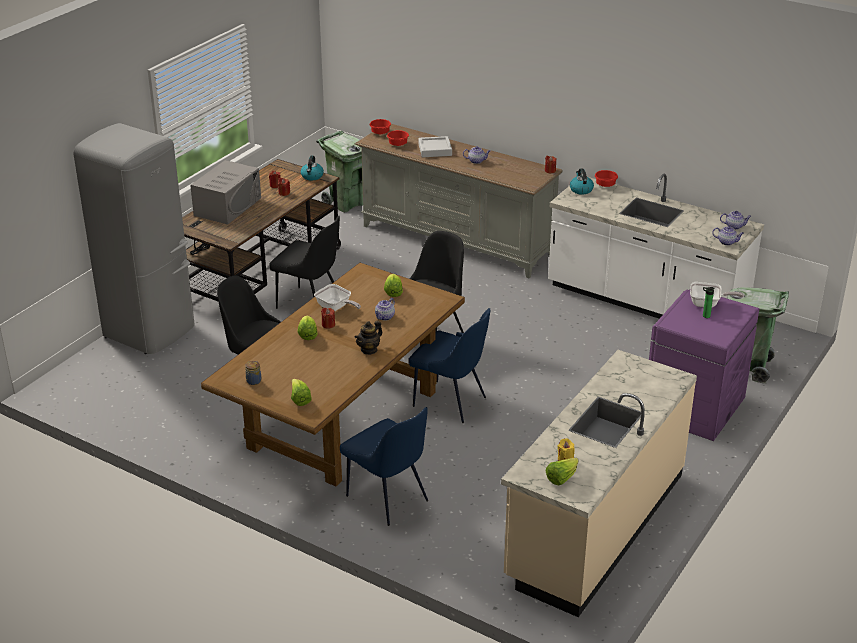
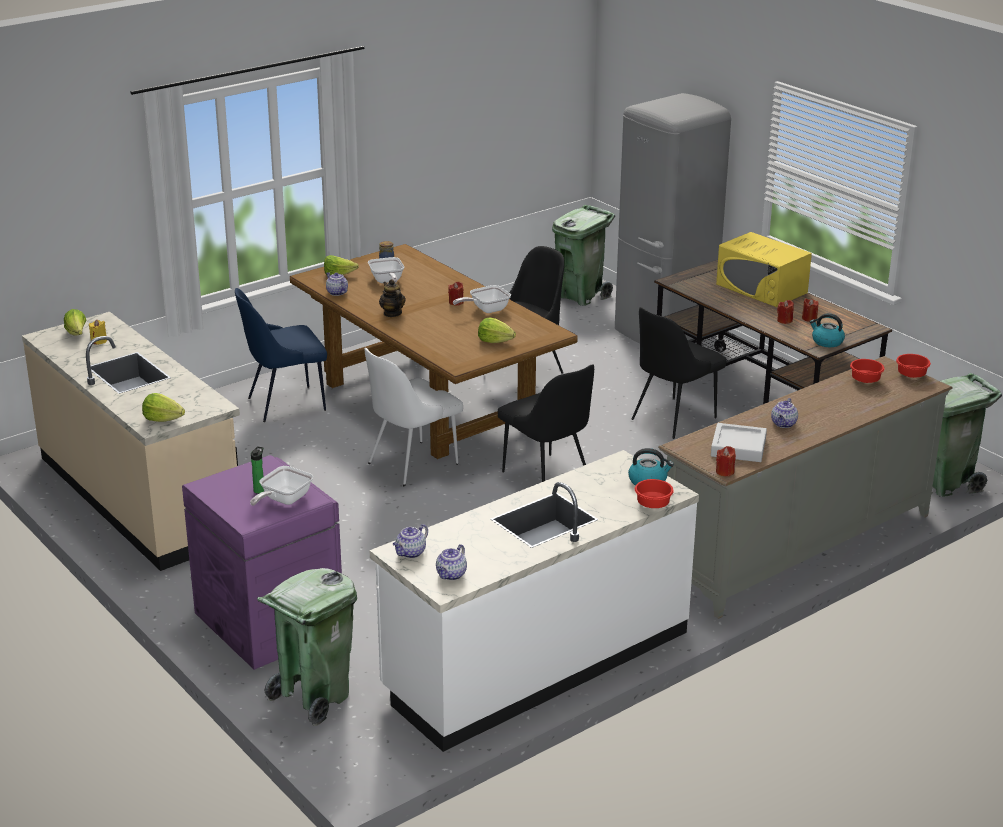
camera: 110 degrees right, 5 degrees down
grey microwave [190,160,261,224] -> yellow microwave [716,232,812,307]
lettuce [297,315,317,340] -> lettuce moved to [142,393,185,422]
teapot [375,298,395,321] -> teapot moved to [326,272,348,296]
blue chair [409,308,490,423] -> white chair [364,348,463,486]
grey tray [418,136,452,157] -> grey tray moved to [711,423,767,462]
none -> frying pan [368,257,404,283]
none -> green trash can [552,205,615,306]

